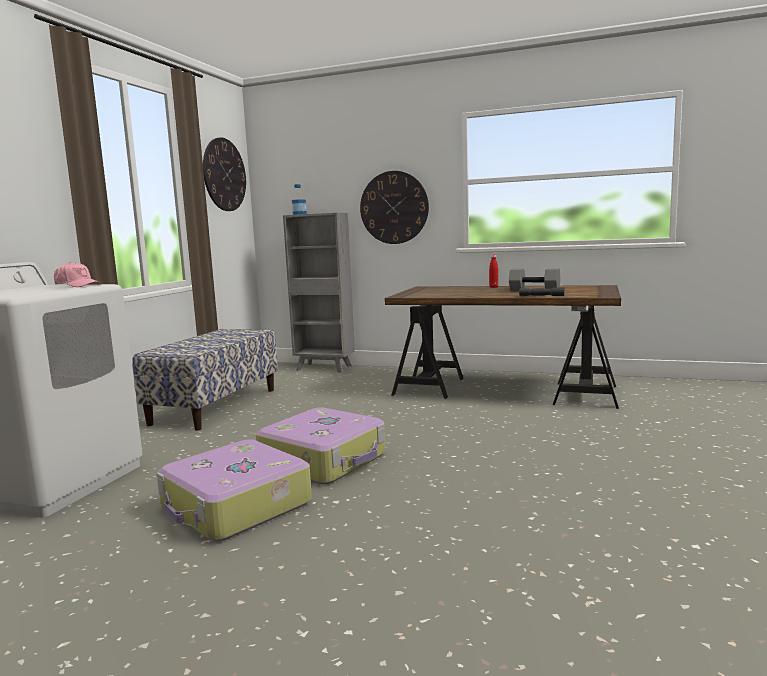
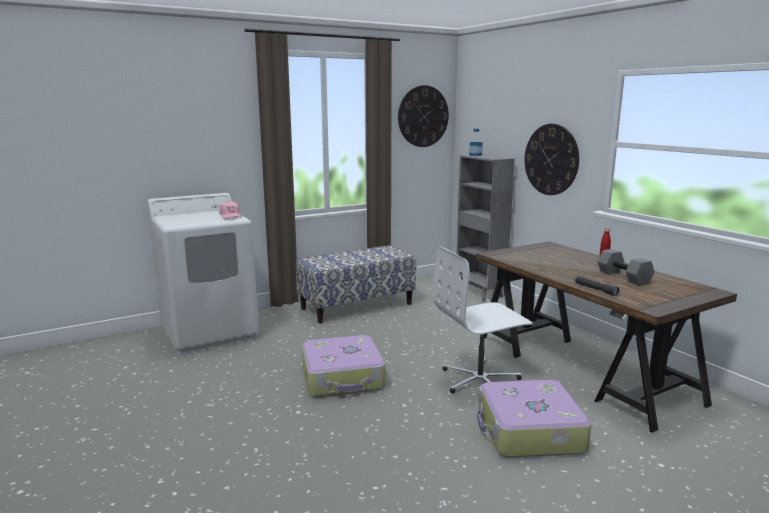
camera: 40 degrees right, 5 degrees up
suitcase [157,439,312,541] -> suitcase moved to [477,380,592,457]
none -> white office chair [434,245,533,394]

